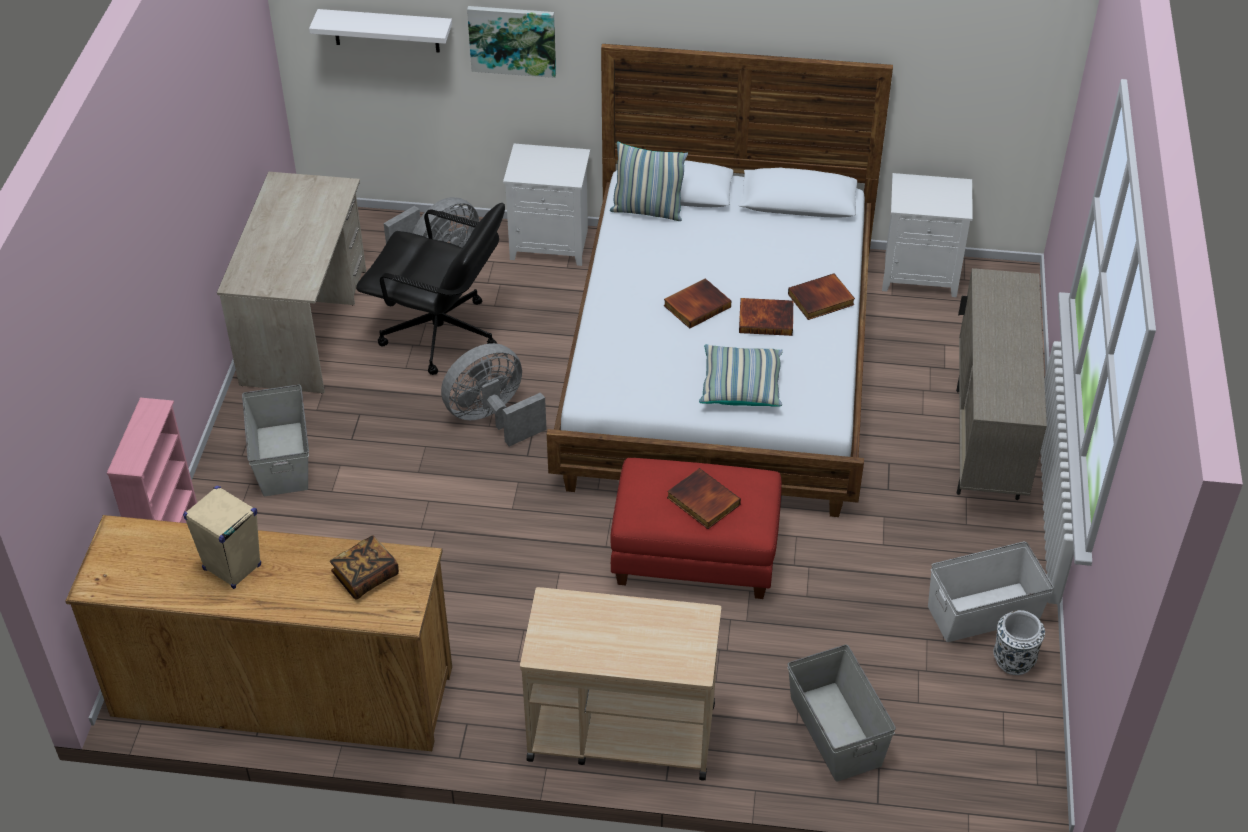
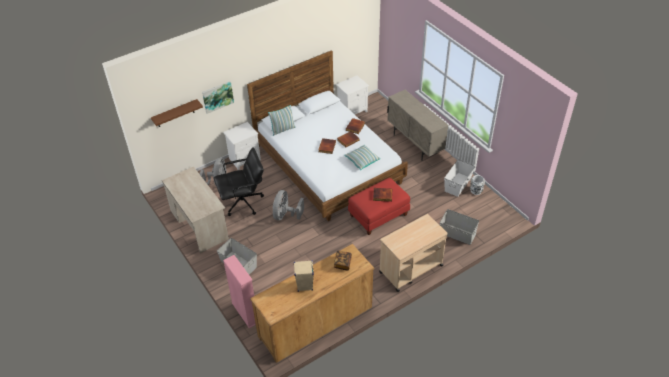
camera: 40 degrees left, 0 degrees up
white shelf [309,9,452,52] -> brown shelf [151,99,203,127]

